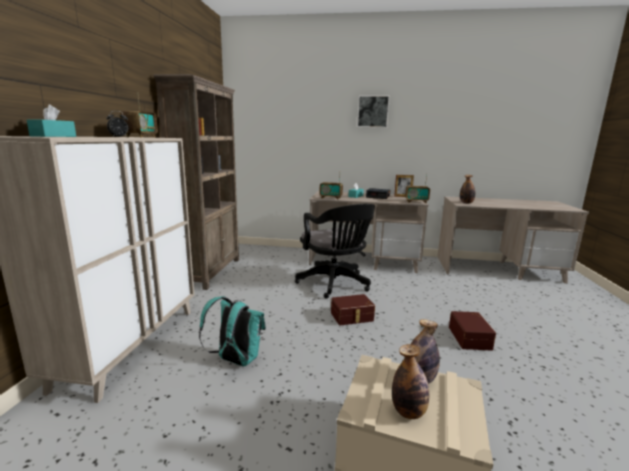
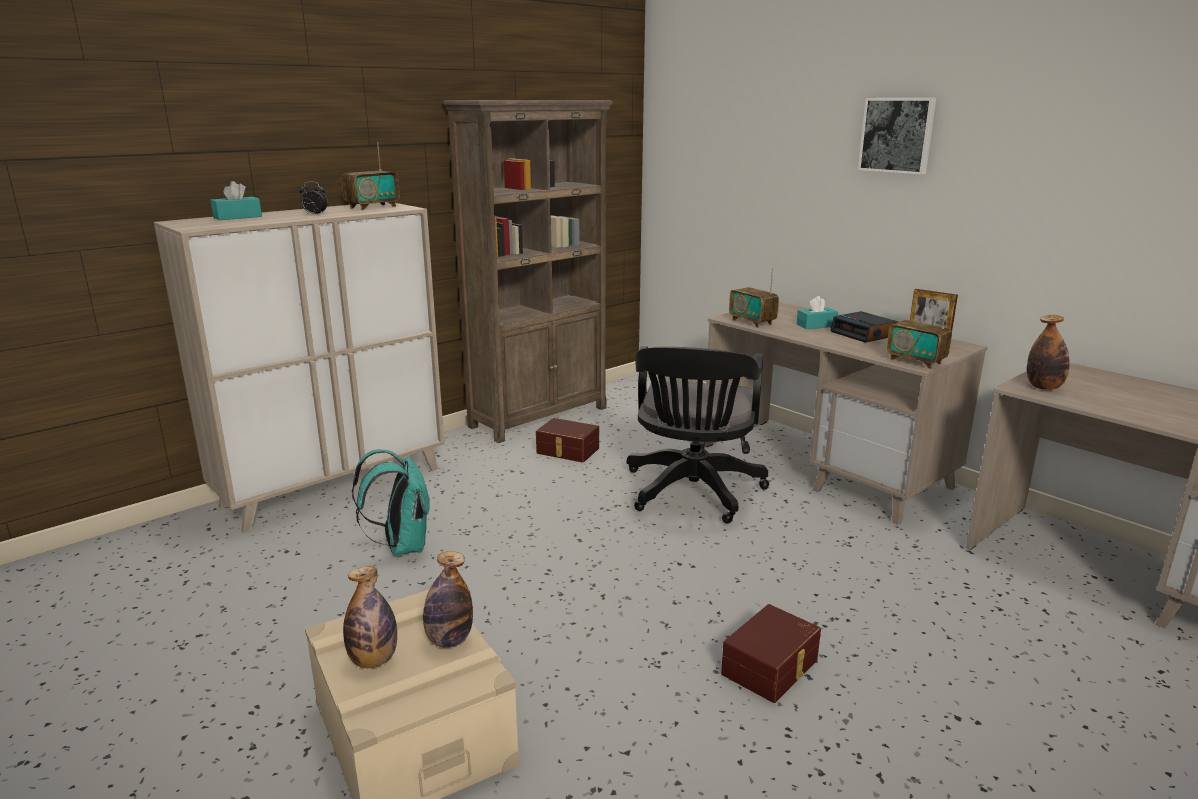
camera: 40 degrees right, 5 degrees up
brown storage box [331,294,375,325] -> brown storage box moved to [536,418,599,463]

